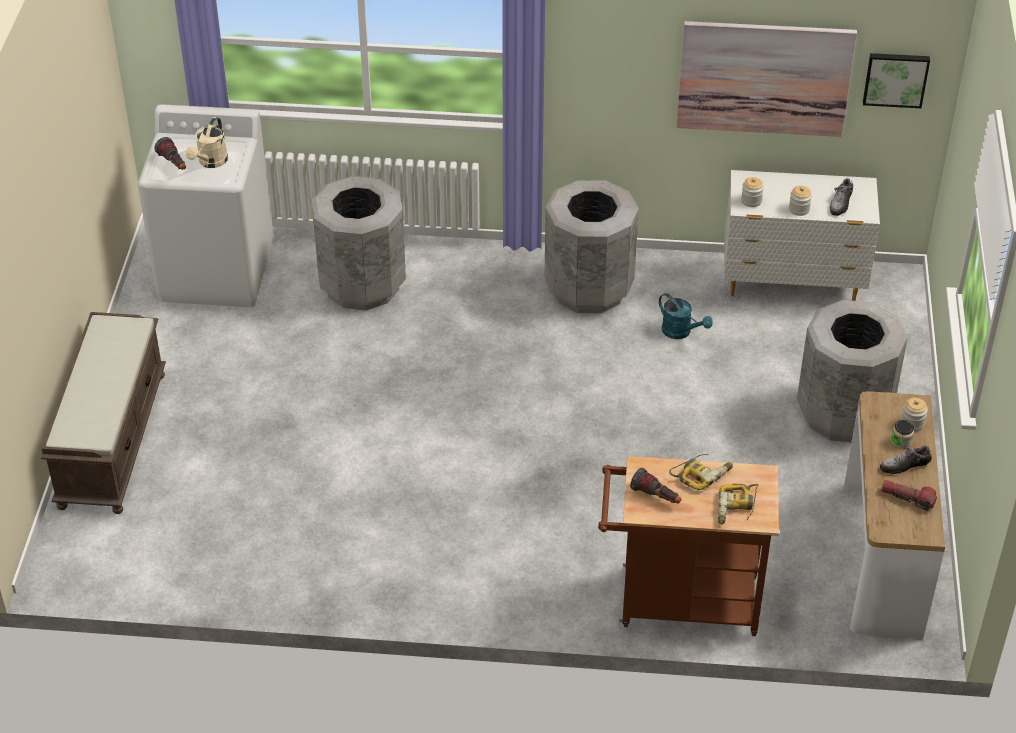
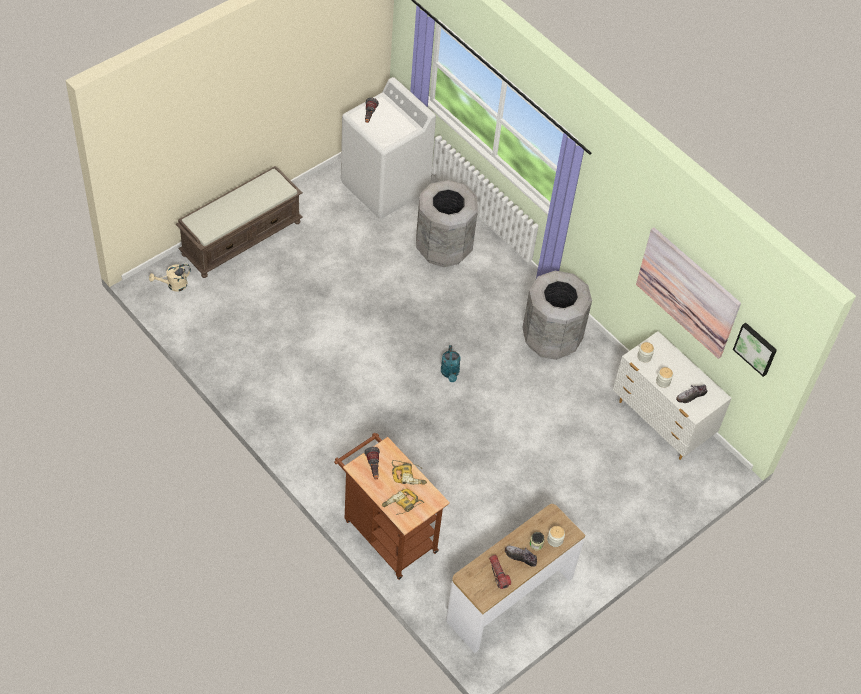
camera: 40 degrees right, 10 degrees up
beige watering can [186,117,228,168] -> beige watering can moved to [149,264,191,291]
turquoise watering can [659,293,713,339] -> turquoise watering can moved to [441,345,461,382]
grey trash can [797,300,908,442] -> none

